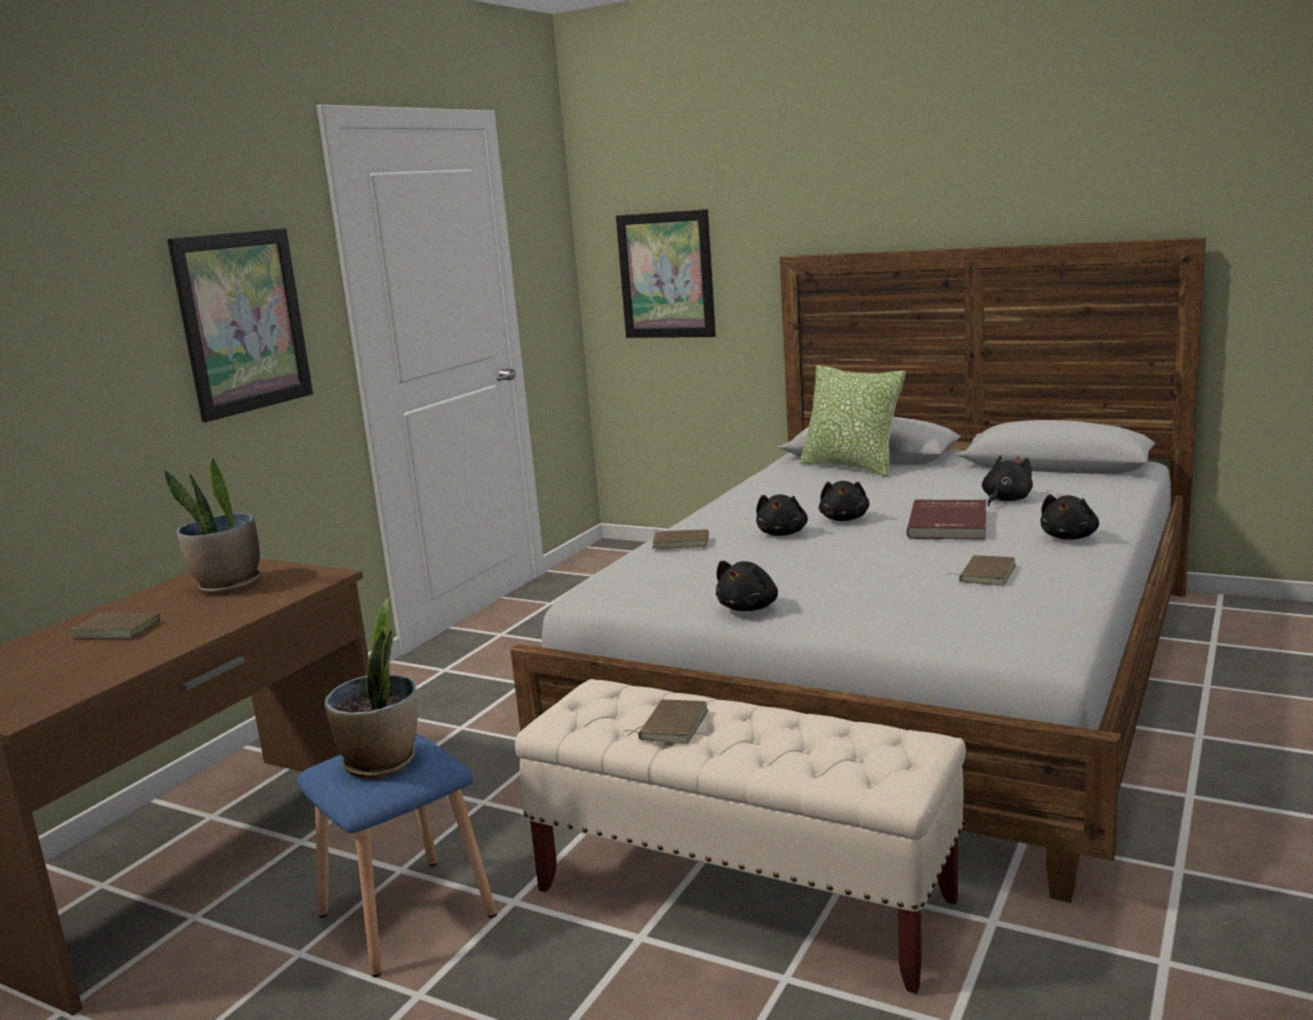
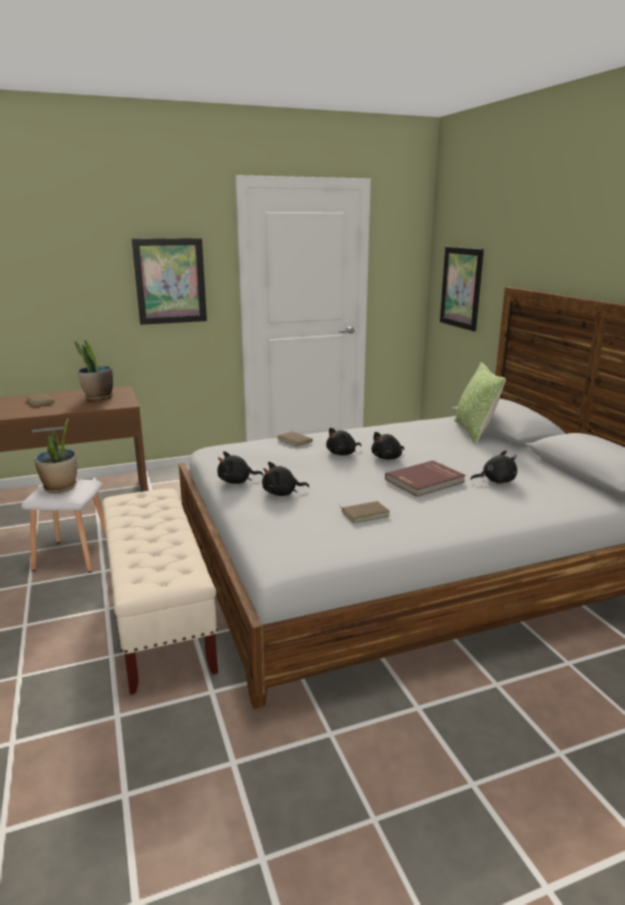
camera: 40 degrees right, 5 degrees up
blue stool [297,733,497,977] -> white stool [21,479,106,573]
brown book [623,699,708,744] -> none
black plush toy [1041,494,1099,540] -> black plush toy moved to [262,462,309,496]

